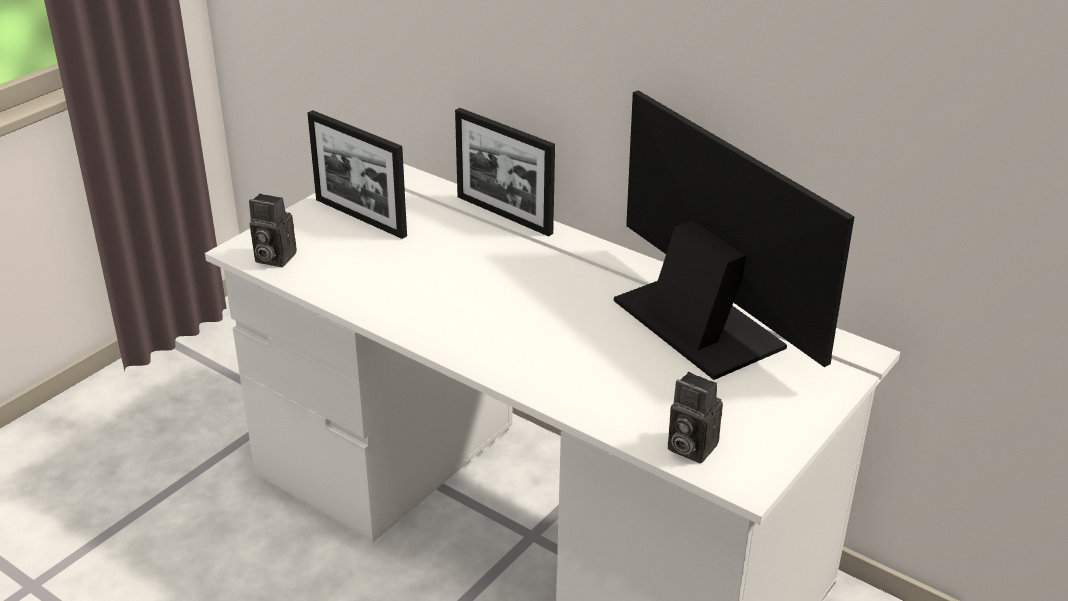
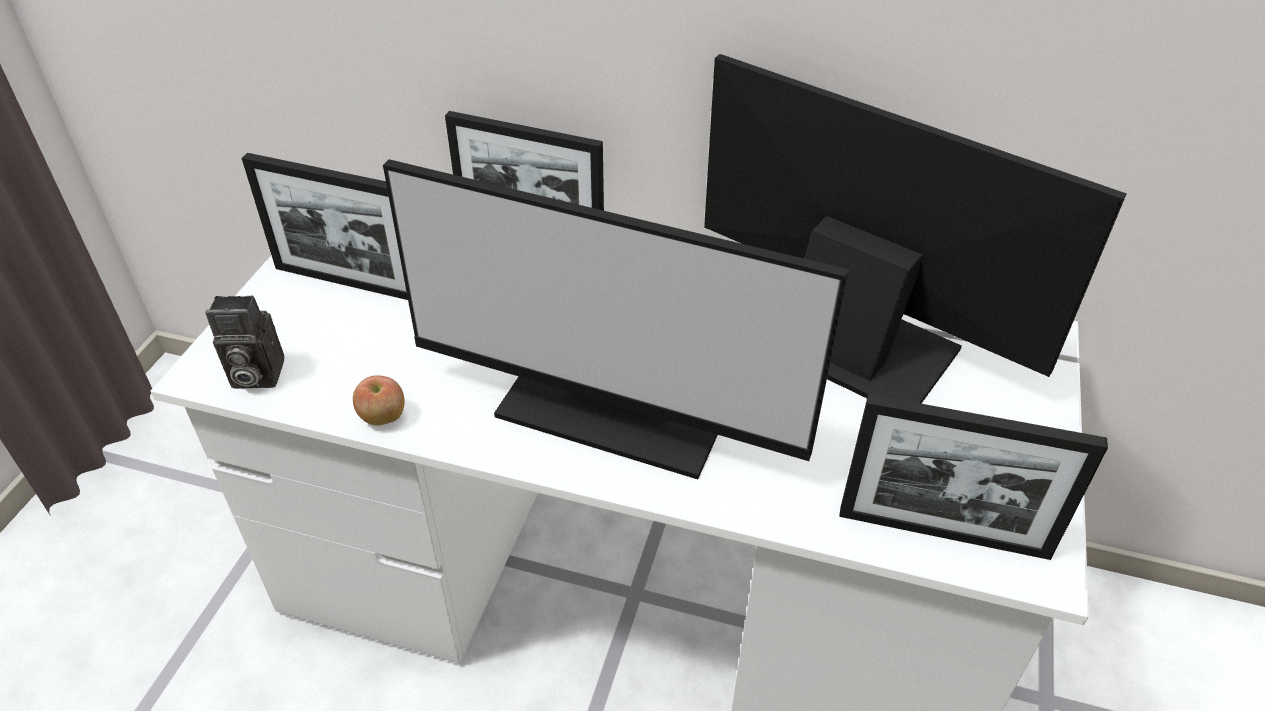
camera: 20 degrees left, 10 degrees up
camera [668,372,723,463] -> picture frame [839,394,1108,560]
none -> apple [353,375,405,426]
none -> monitor [383,159,849,479]

